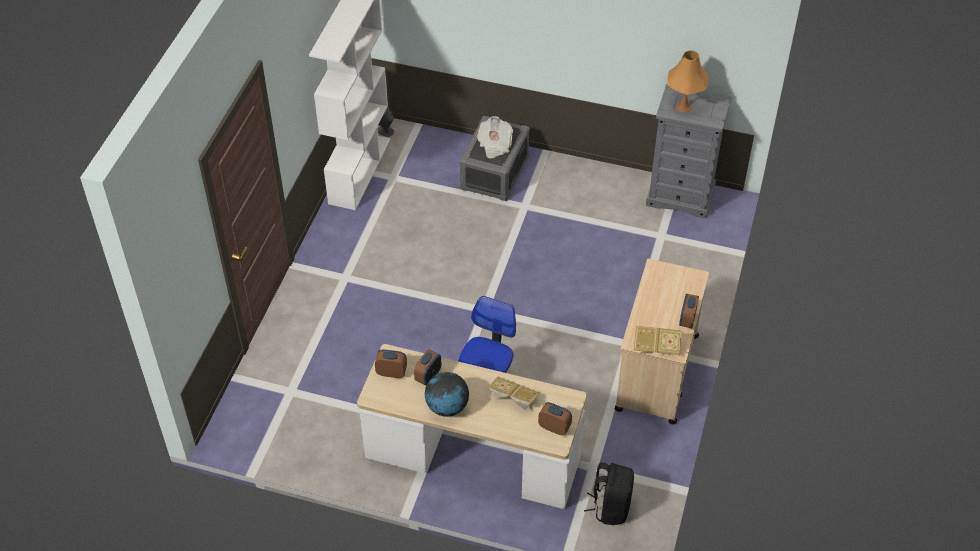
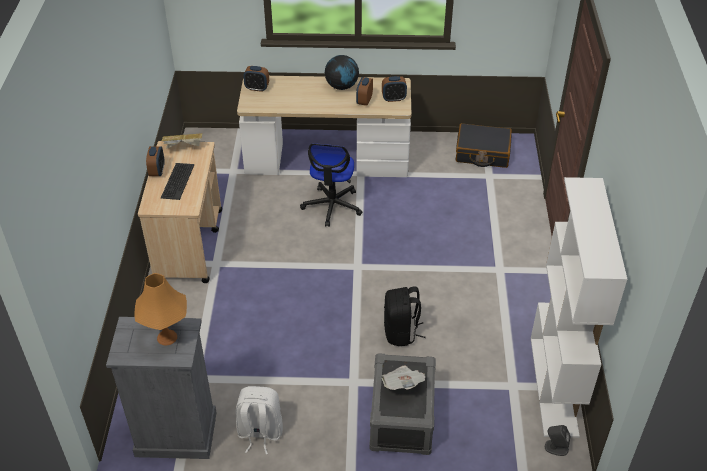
camera: 165 degrees right, 5 degrees down
book [488,377,540,410] -> none
black backpack [584,462,634,525] -> black backpack moved to [384,286,426,346]
none -> keyboard [161,163,194,200]
none -> white backpack [236,386,283,454]
none -> black suitcase [456,123,512,168]

